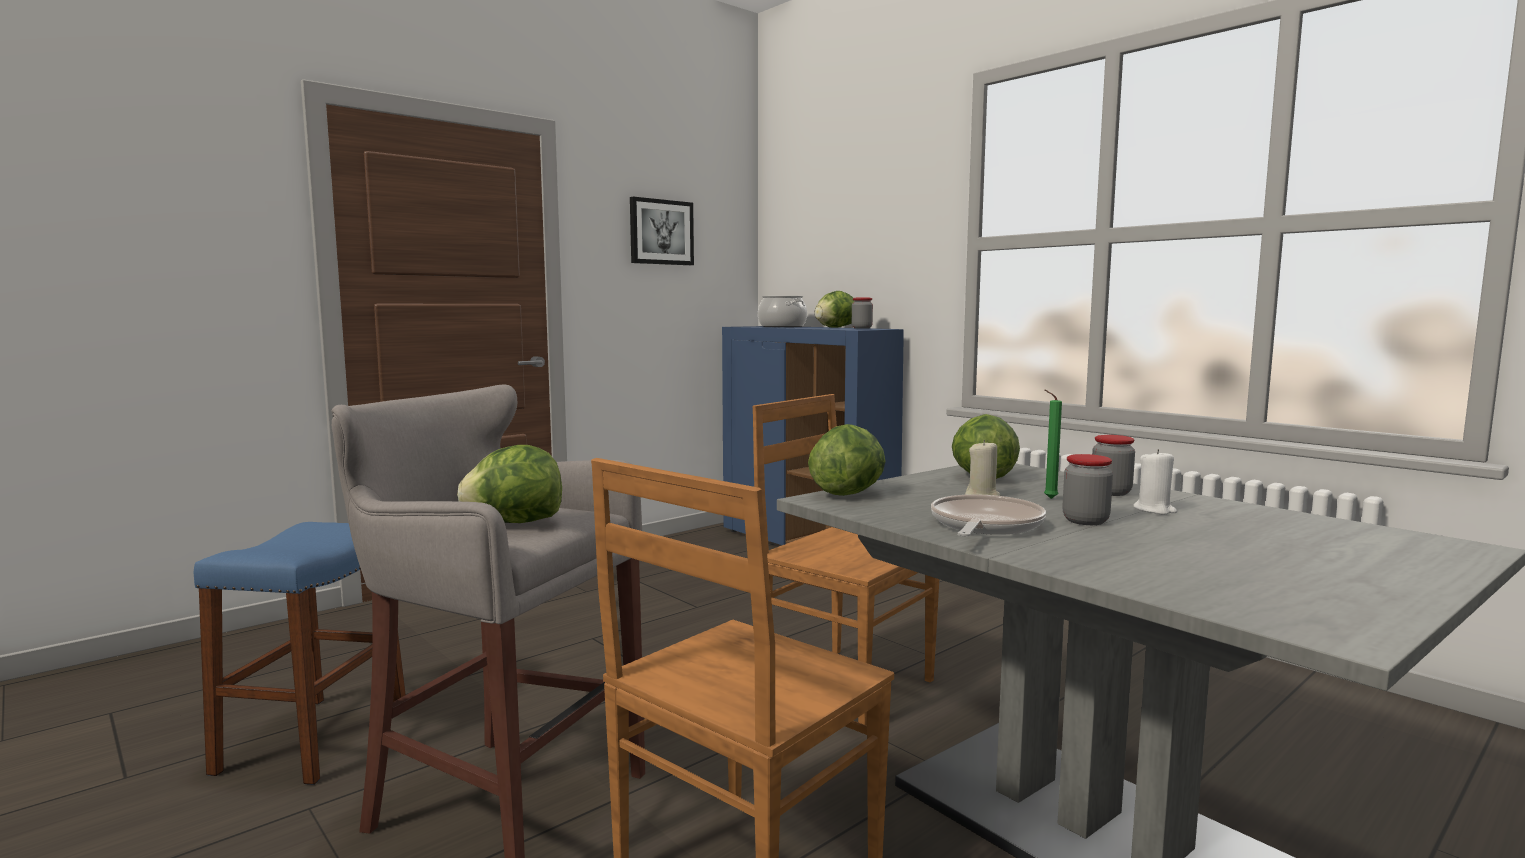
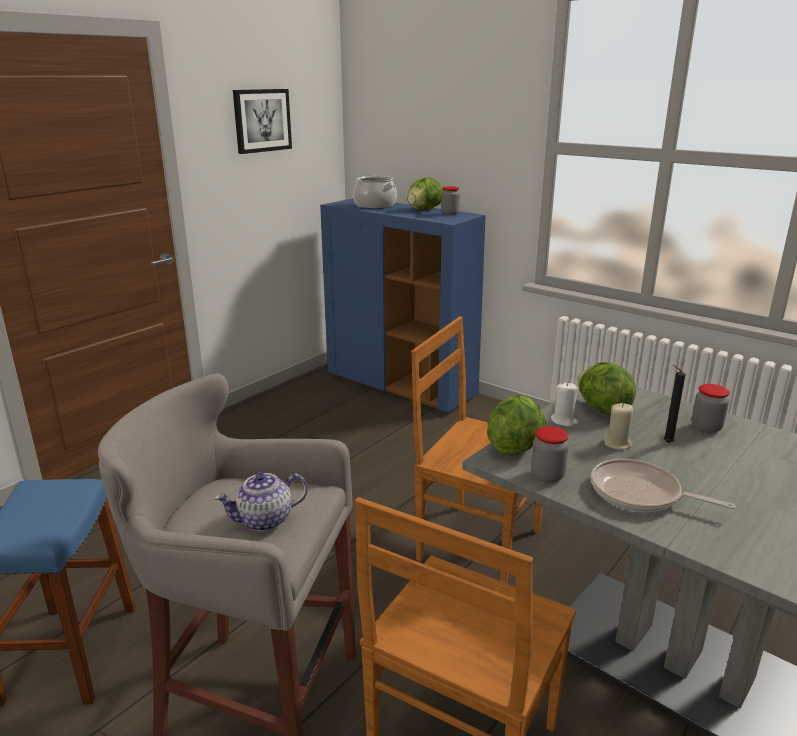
camera: 10 degrees left, 15 degrees up
lettuce [457,445,562,523] -> teapot [214,473,308,531]
frying pan [931,494,1046,537] -> frying pan turned 75 degrees counterclockwise [591,459,735,512]
green candle [1044,390,1062,499] -> black candle [664,365,685,443]
jar [1062,454,1113,525] -> jar moved to [531,426,569,483]
white candle [1133,449,1177,515] -> white candle moved to [551,383,578,427]

